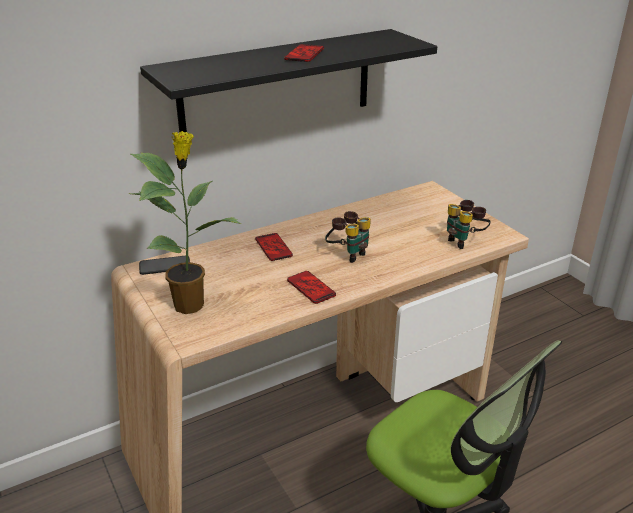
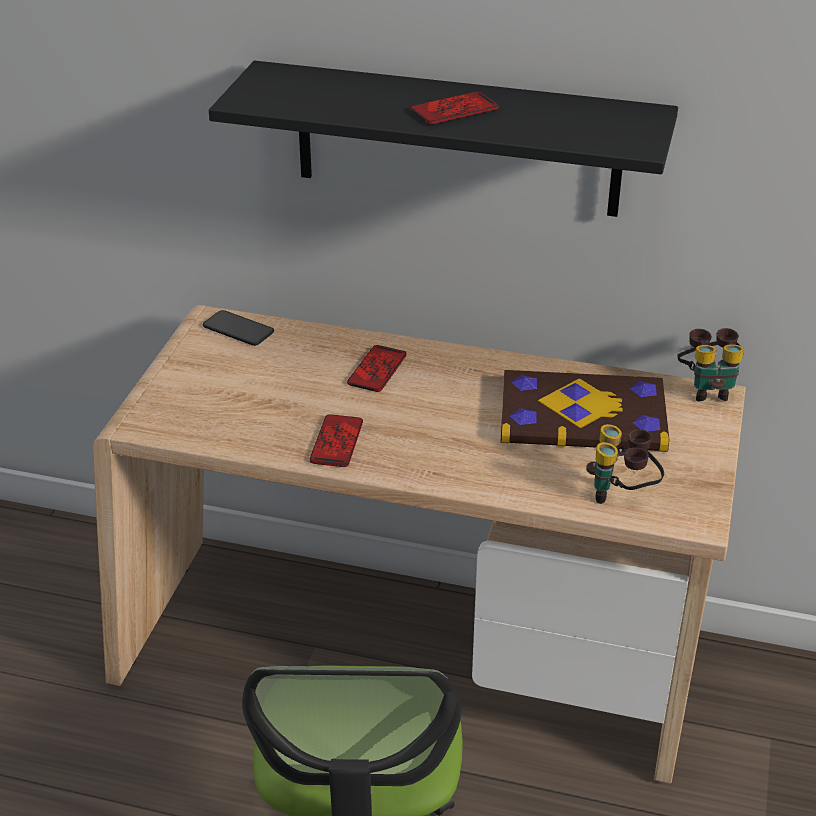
camera: 45 degrees right, 5 degrees up
potted plant [128,131,242,314] -> none
binoculars [325,211,371,263] -> binoculars moved to [677,328,744,401]
none -> book [501,370,669,452]

